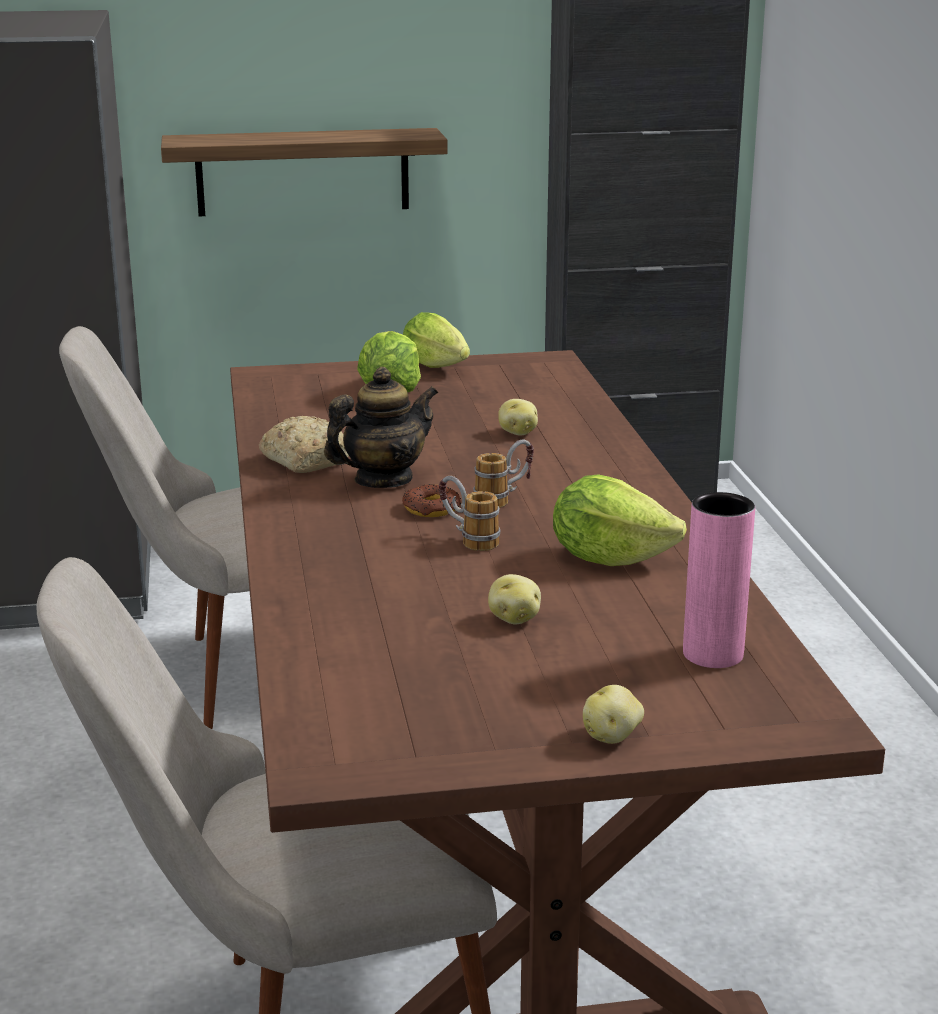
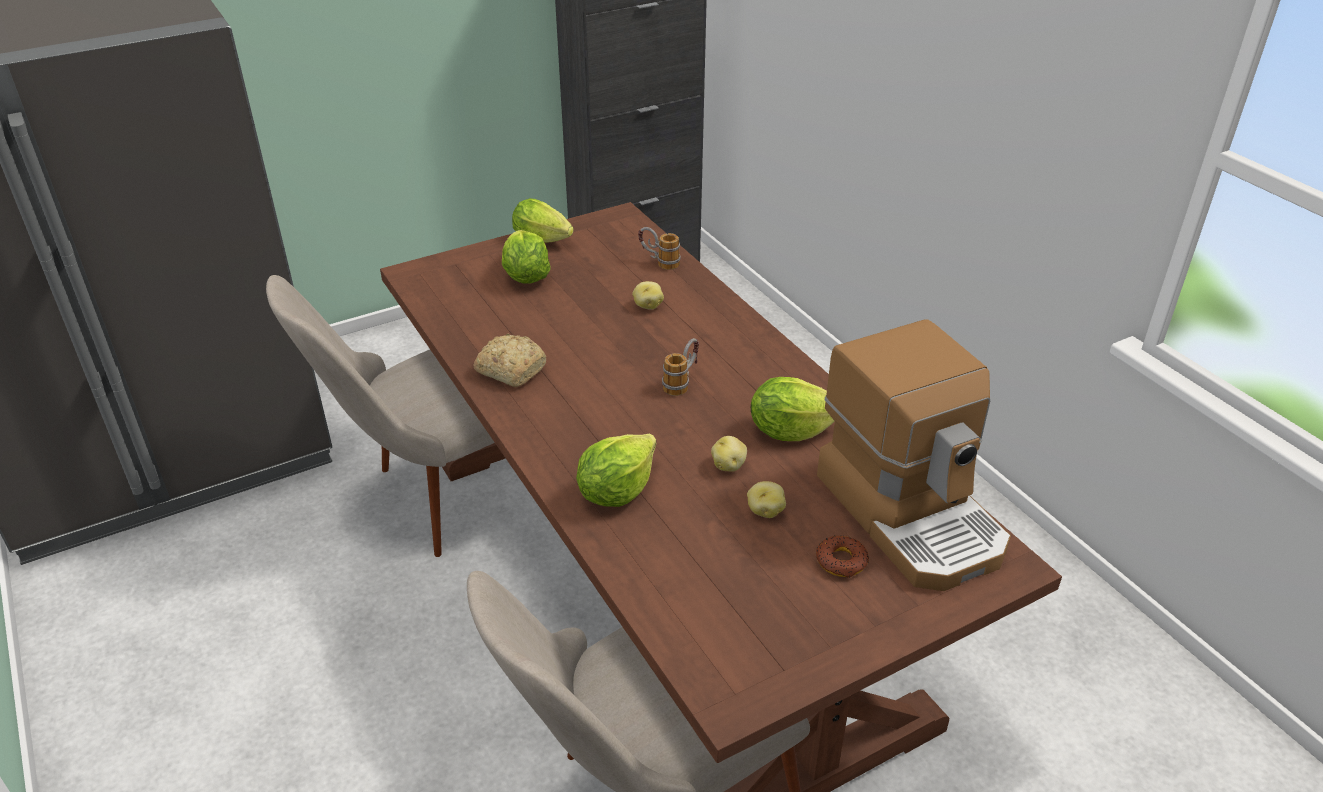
camera: 20 degrees left, 15 degrees up
shelf [161,128,448,216] -> none
teapot [324,367,438,488] -> none
donut [402,484,461,517] -> donut moved to [816,535,869,578]
mug [439,476,500,551] -> mug moved to [638,227,681,270]
potato [583,685,644,744] -> potato moved to [711,436,747,472]
pink vase [683,492,755,668] -> coffee machine [817,319,1011,591]
none -> lettuce [576,433,656,507]

